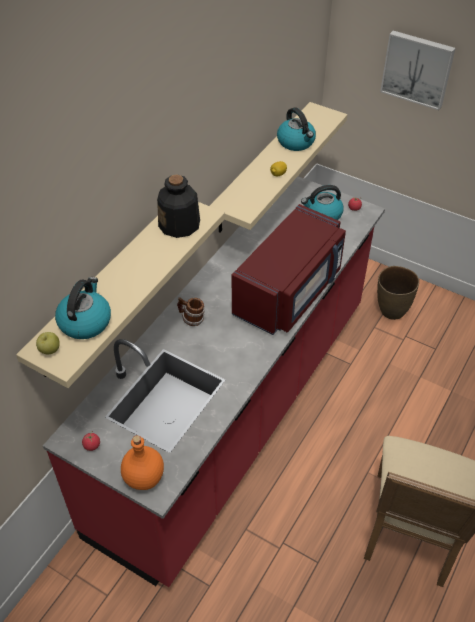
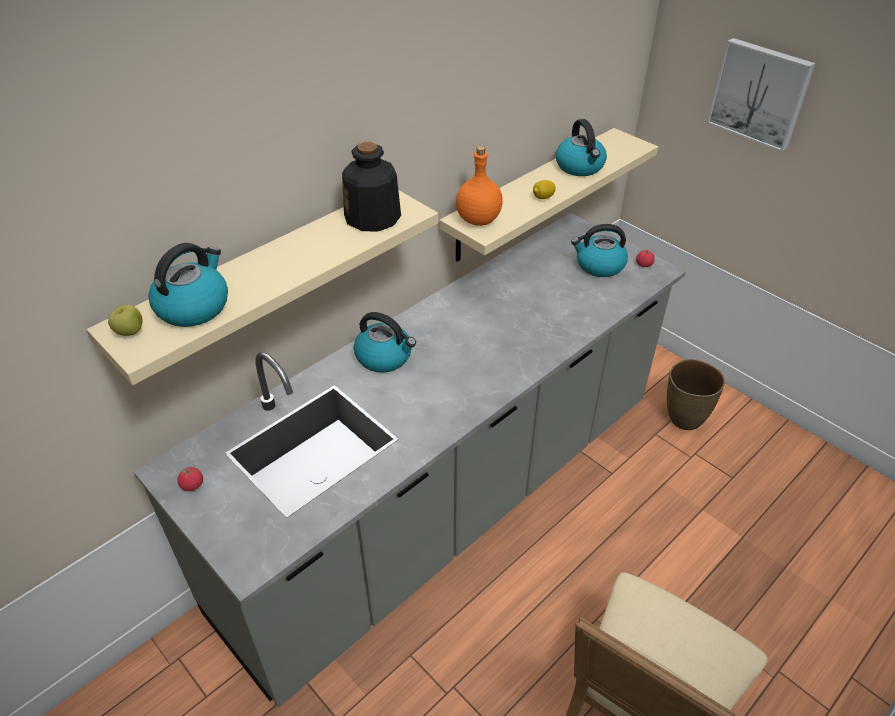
camera: 15 degrees right, 5 degrees down
red counter [43,176,385,587] -> grey counter [133,213,686,707]
orange bottle [121,435,164,490] -> orange bottle moved to [456,146,503,226]
mug [177,297,205,326] -> kettle [354,312,416,373]
red microwave [232,204,346,335] -> none

